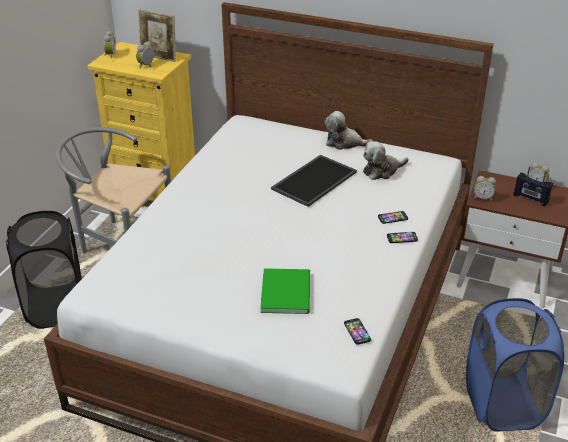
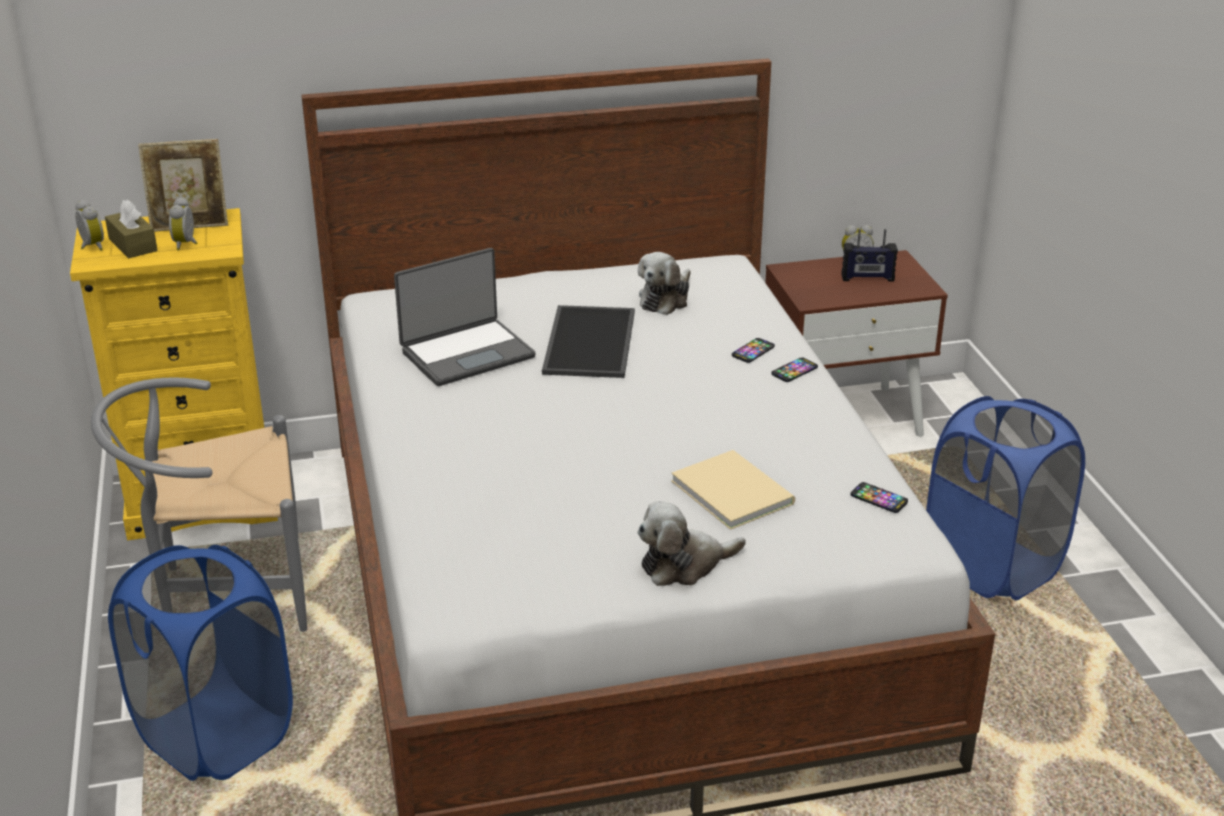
camera: 35 degrees left, 5 degrees down
black laundry basket [6,211,82,329] -> blue laundry basket [108,545,293,781]
green book [260,268,310,314] -> beige book [671,450,795,530]
plush toy [324,111,373,150] -> plush toy moved to [637,501,746,586]
alarm clock [474,176,496,201] -> none
none -> brown tissue box [105,200,158,258]
none -> laptop [394,248,535,386]

